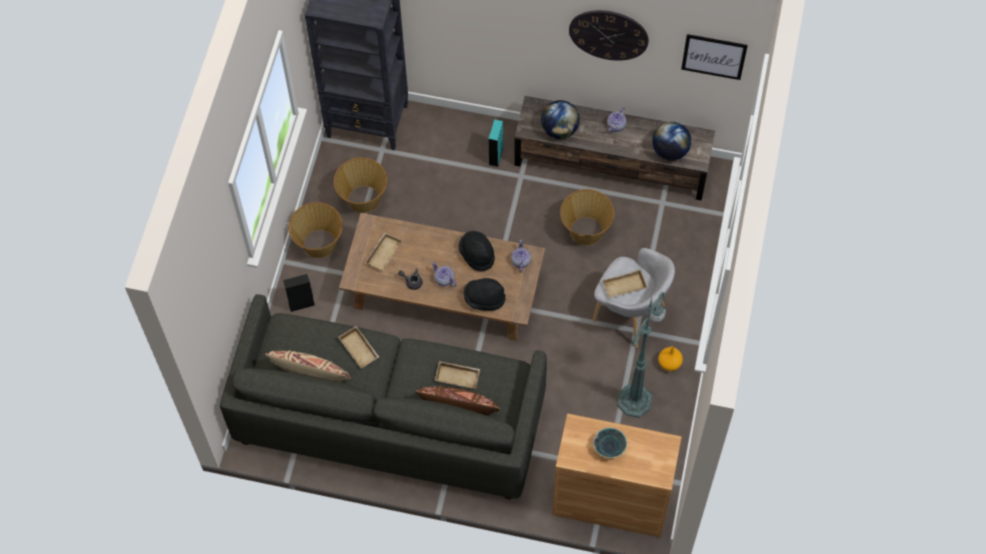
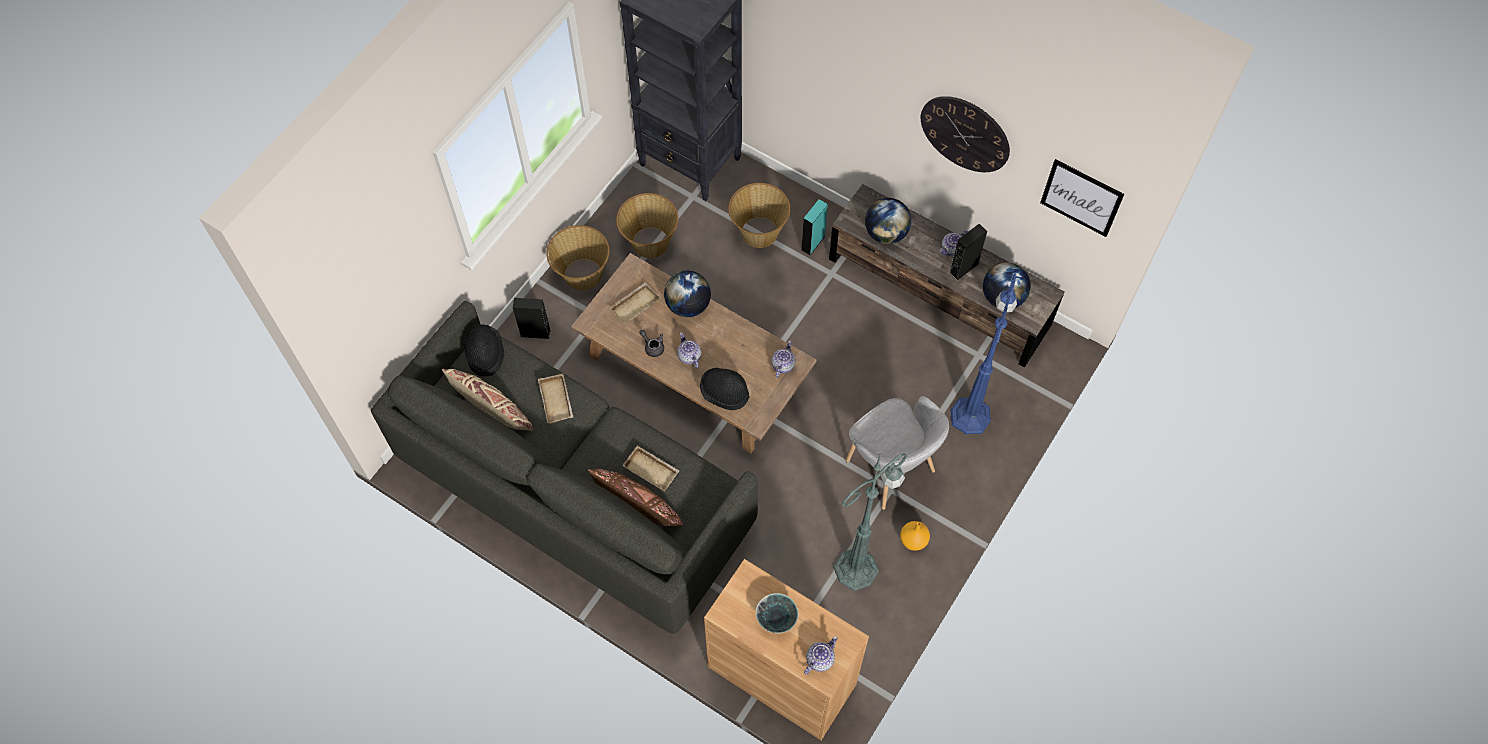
camera: 20 degrees right, 0 degrees up
black hat [458,231,495,272] -> black hat moved to [463,325,504,377]
basket [560,189,614,245] -> basket moved to [728,183,790,248]
beige tray [602,269,648,299] -> none
none -> globe [664,271,711,317]
none -> teapot [804,636,838,675]
none -> black speaker [949,224,987,280]
none -> blue floor lamp [951,273,1017,434]

